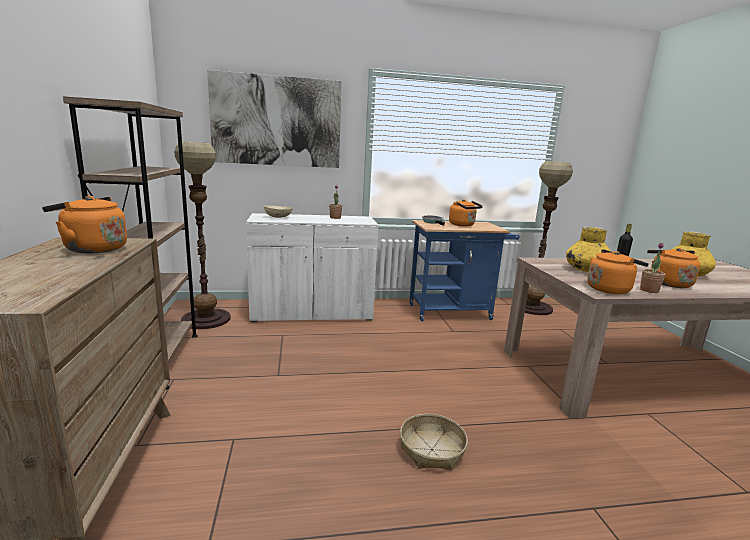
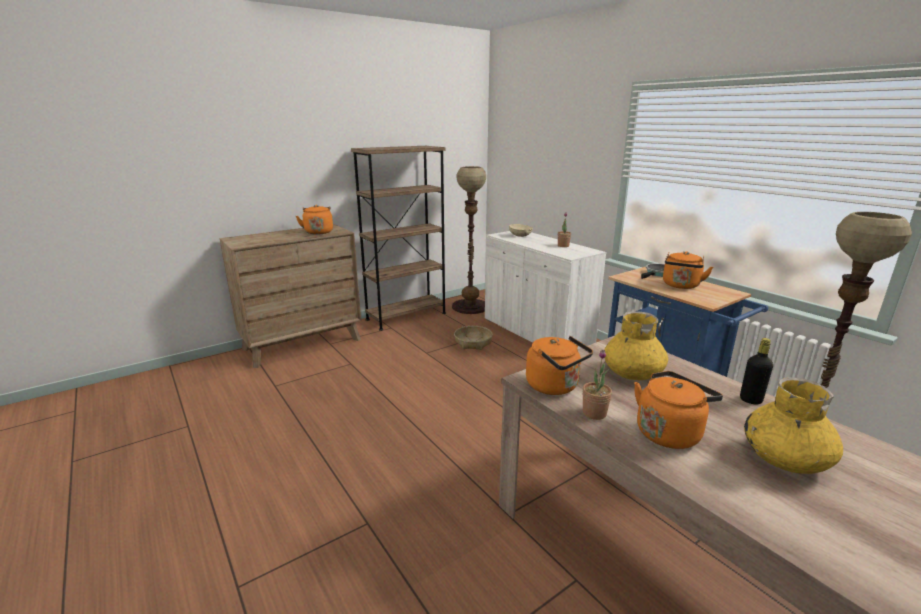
camera: 65 degrees right, 5 degrees up
picture [207,70,342,168] -> none
basket [400,414,468,470] -> basket moved to [454,326,493,350]

